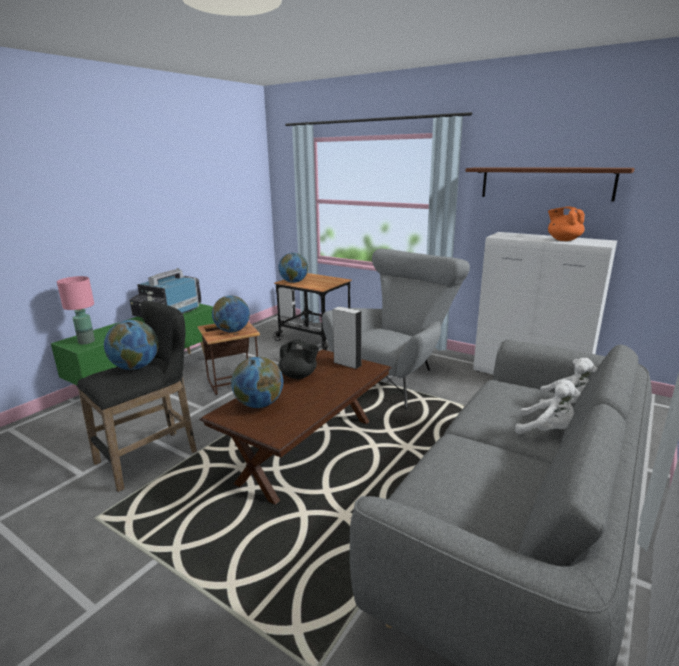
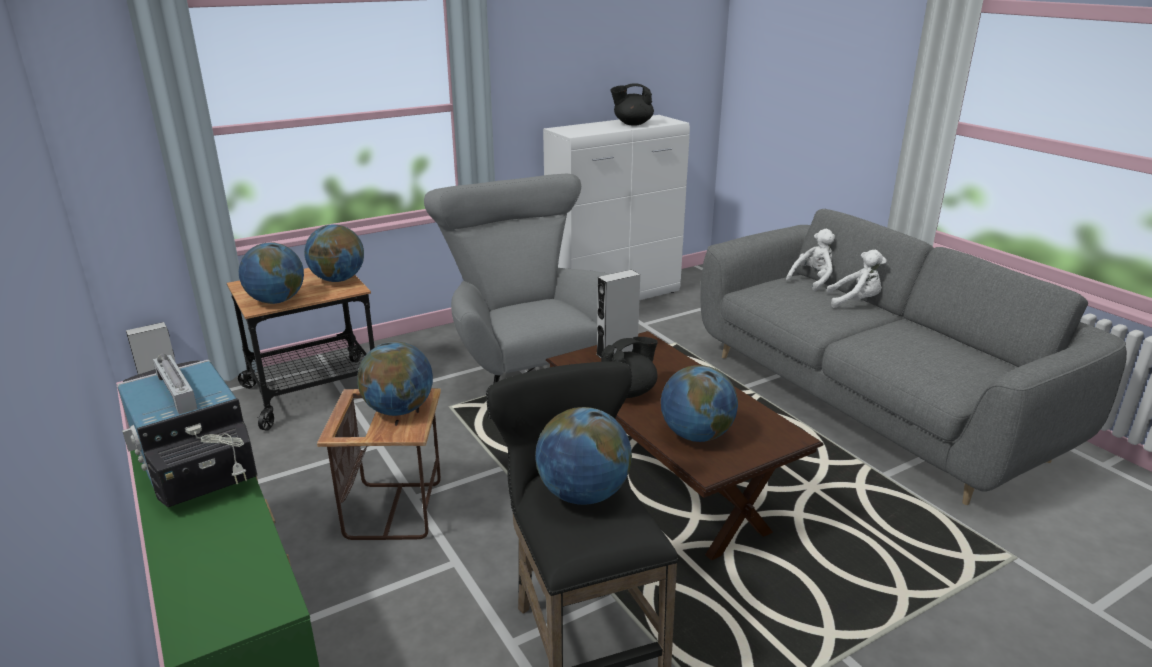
camera: 65 degrees left, 5 degrees up
pink table lamp [57,276,95,344] -> none
brown shelf [465,167,635,201] -> none
white plush toy [515,380,580,434] -> white plush toy turned 45 degrees clockwise [826,250,887,308]
orange teapot [548,207,585,241] -> black teapot [611,84,654,126]
none -> globe [304,224,364,282]

